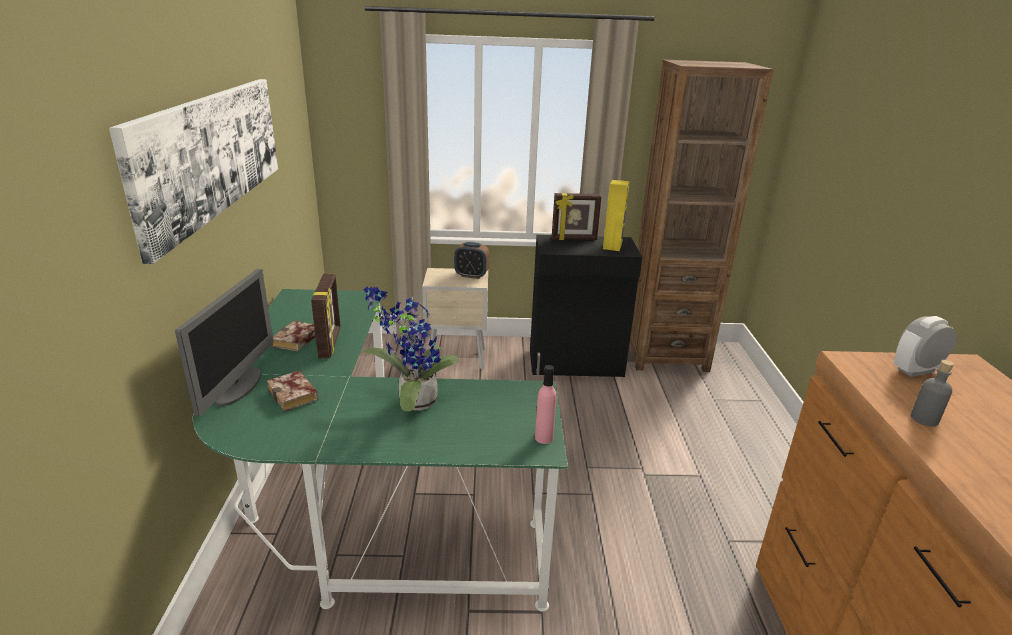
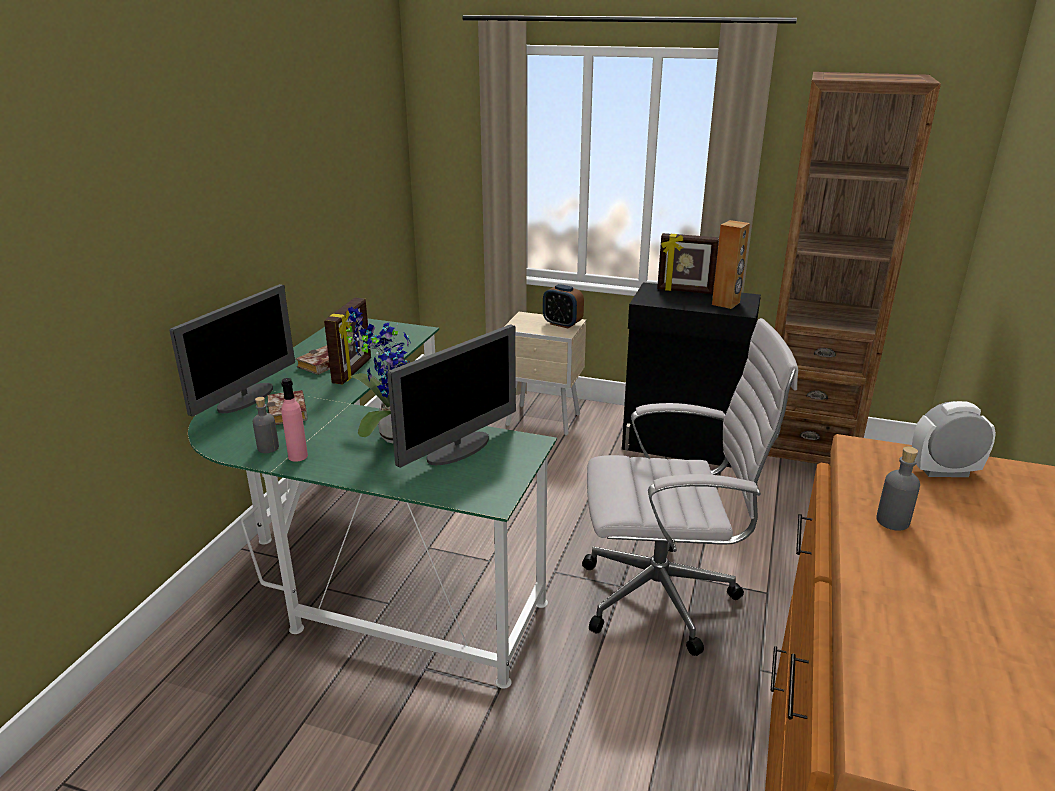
camera: 20 degrees right, 0 degrees up
picture [109,79,278,264] -> none
pink bottle [535,365,556,444] -> pink bottle moved to [281,378,308,462]
yellow speaker [603,180,630,251] -> brown speaker [712,220,750,309]
none -> grey bottle [253,397,279,453]
none -> monitor [387,324,516,468]
none -> white office chair [582,318,798,656]

